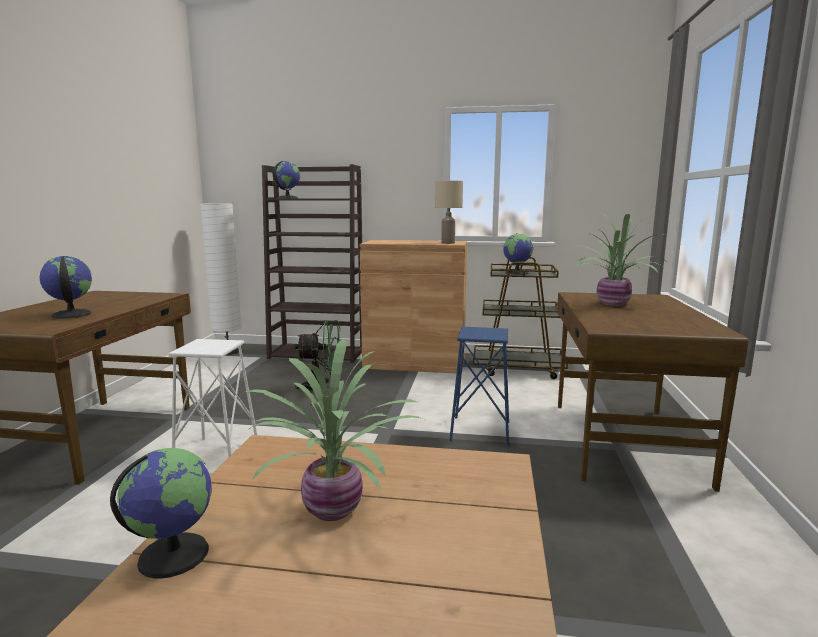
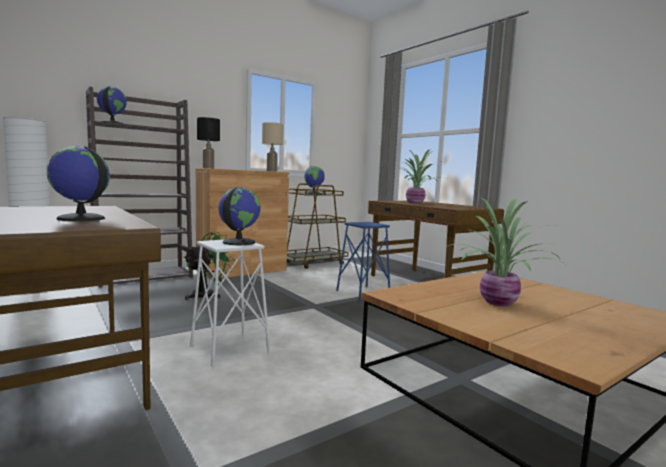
camera: 45 degrees left, 5 degrees down
globe [110,448,212,579] -> globe moved to [218,187,261,245]
none -> black table lamp [197,117,220,169]

